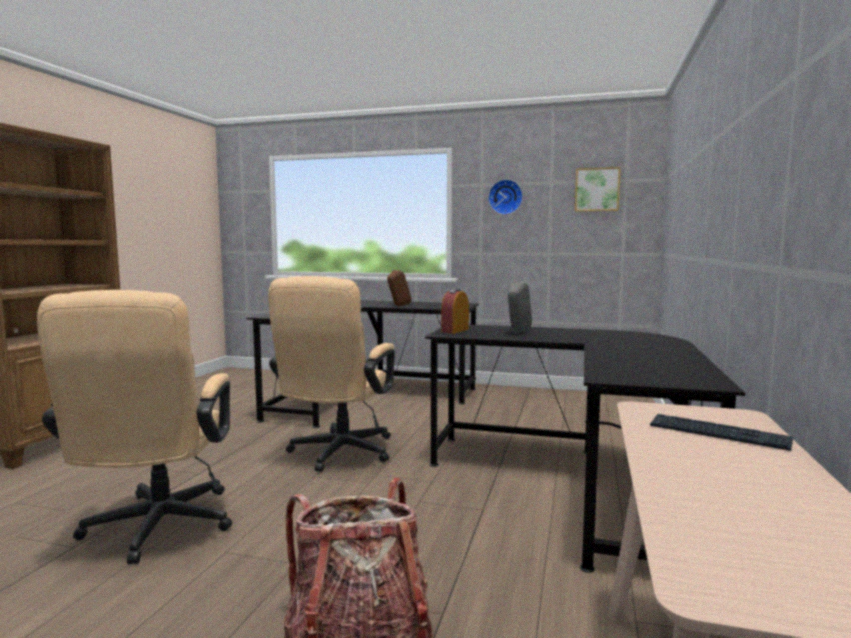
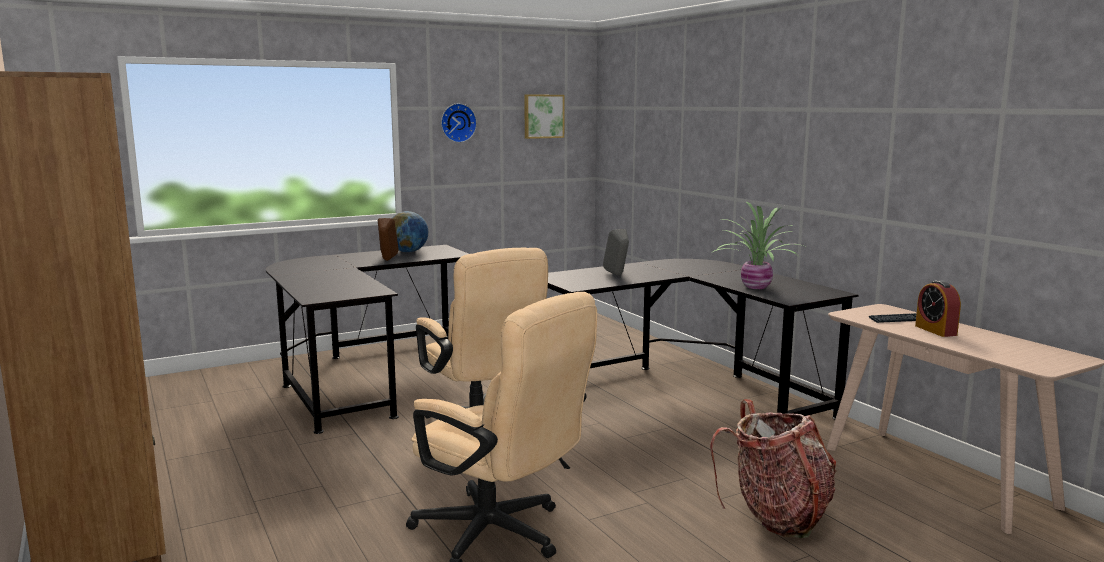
camera: 45 degrees left, 5 degrees up
alarm clock [441,289,469,334] -> alarm clock moved to [915,280,961,337]
none -> globe [392,211,428,252]
none -> potted plant [713,202,805,289]

